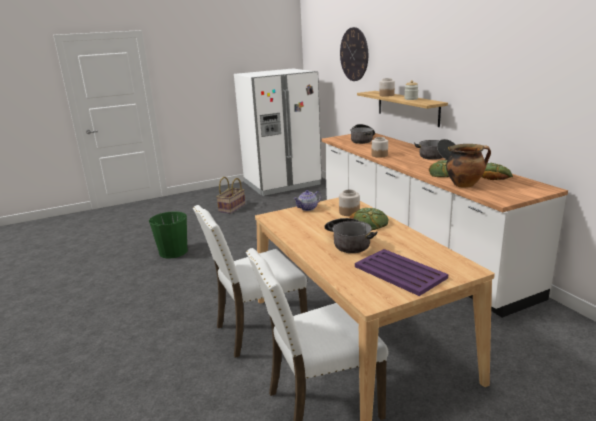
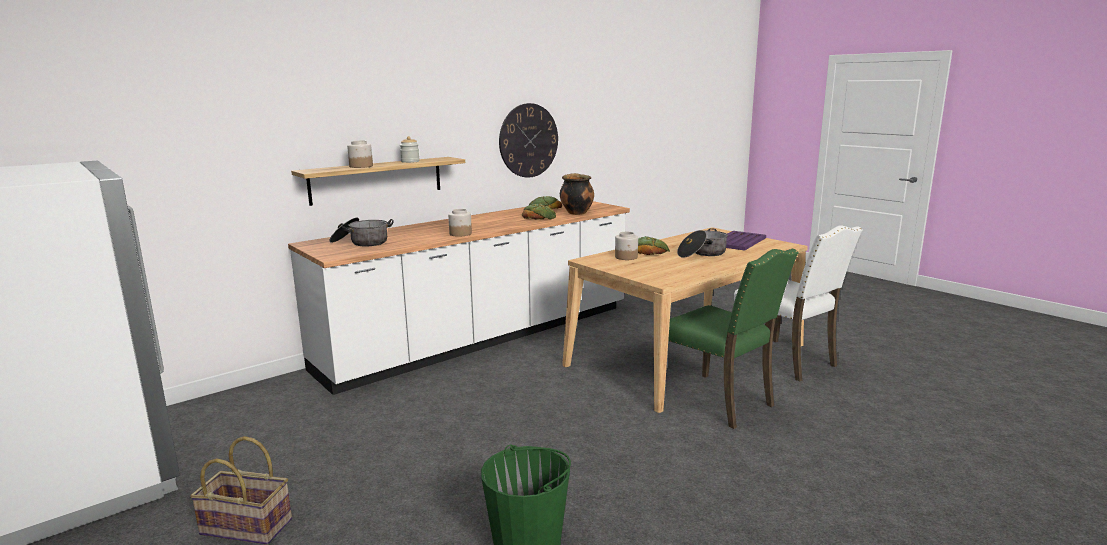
camera: 105 degrees left, 5 degrees down
white chair [193,205,307,358] -> green chair [668,249,799,429]
teapot [293,190,321,211] -> none
wall clock [340,27,368,81] -> wall clock moved to [499,103,558,177]
cooking pot [414,139,456,160] -> none

